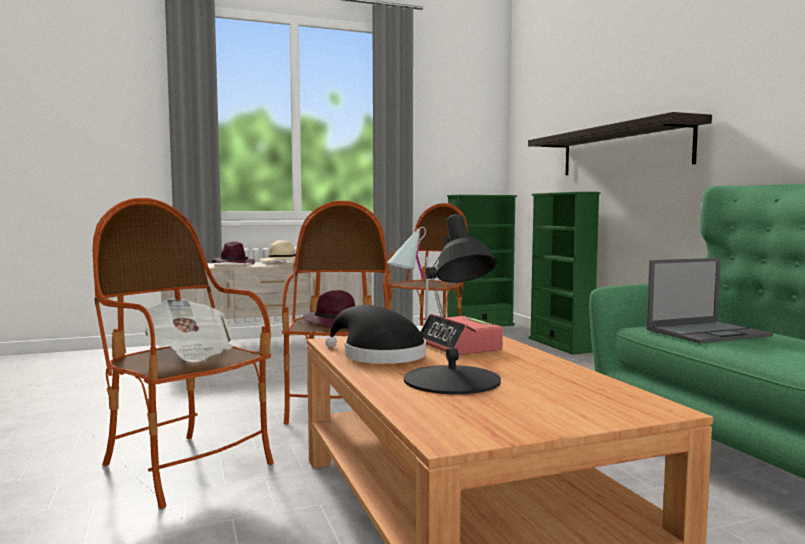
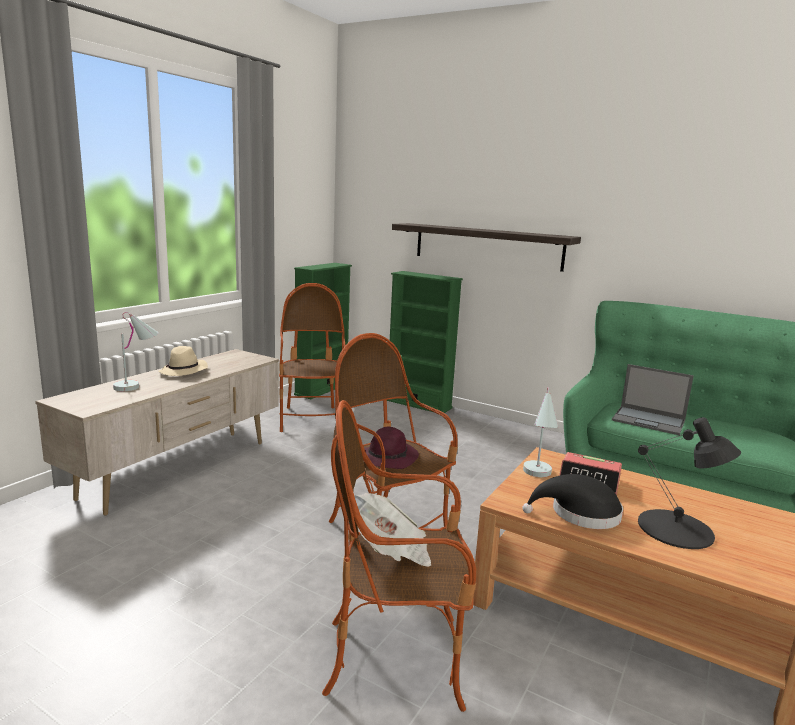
camera: 40 degrees left, 10 degrees up
purple hat [212,241,255,265] -> white table lamp [113,312,159,391]
laptop [647,258,773,343] -> laptop turned 90 degrees clockwise [612,364,694,435]

